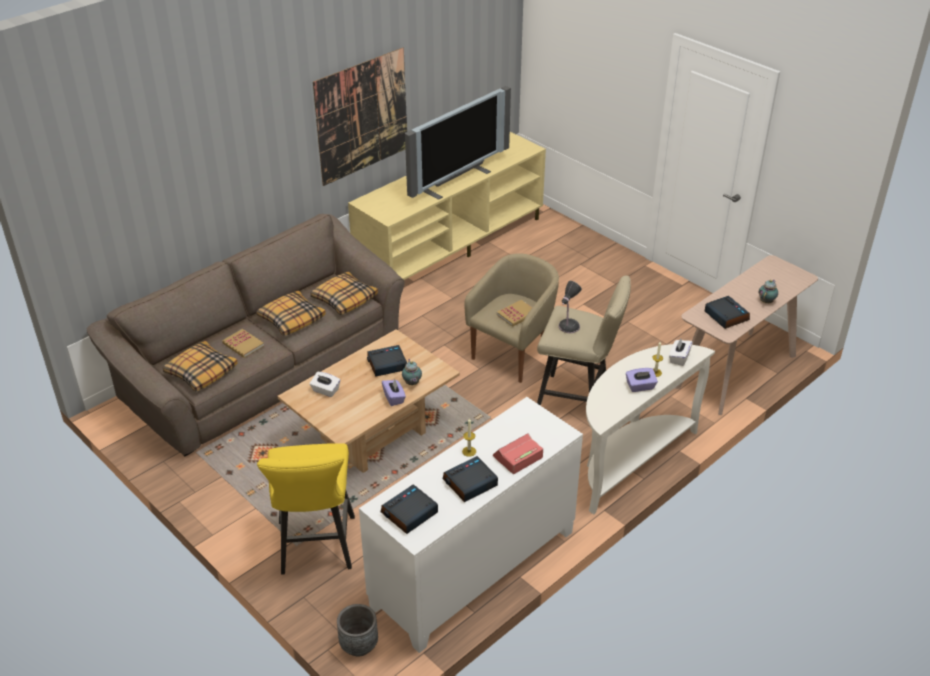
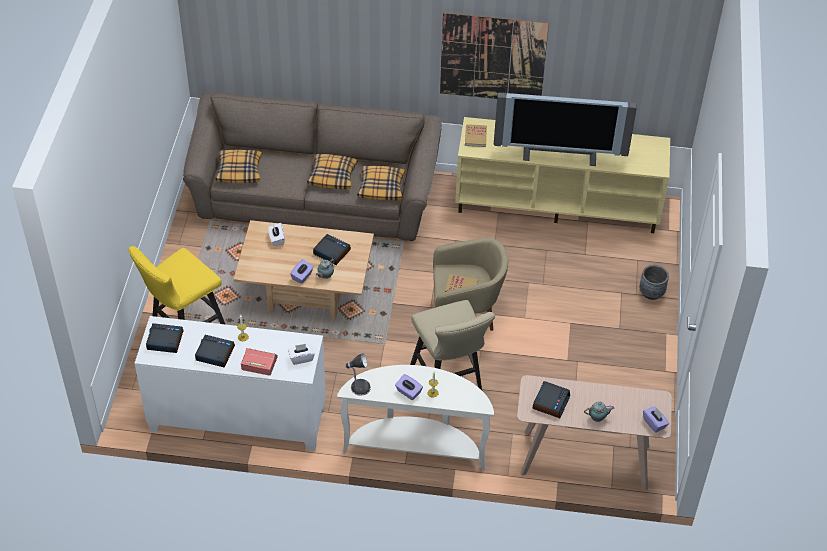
camera: 50 degrees right, 10 degrees up
book [222,329,264,358] -> book moved to [465,124,487,147]
grey planter [337,604,378,657] -> grey planter moved to [639,265,669,300]
table lamp [558,281,582,333] -> table lamp moved to [345,353,371,396]
white tissue box [669,338,693,366] -> white tissue box moved to [288,344,315,365]
none -> purple tissue box [643,407,669,433]

